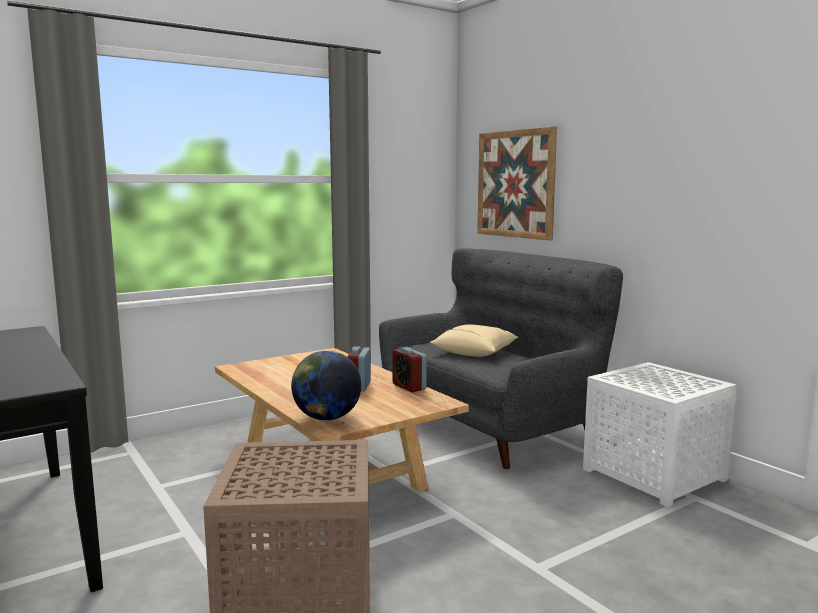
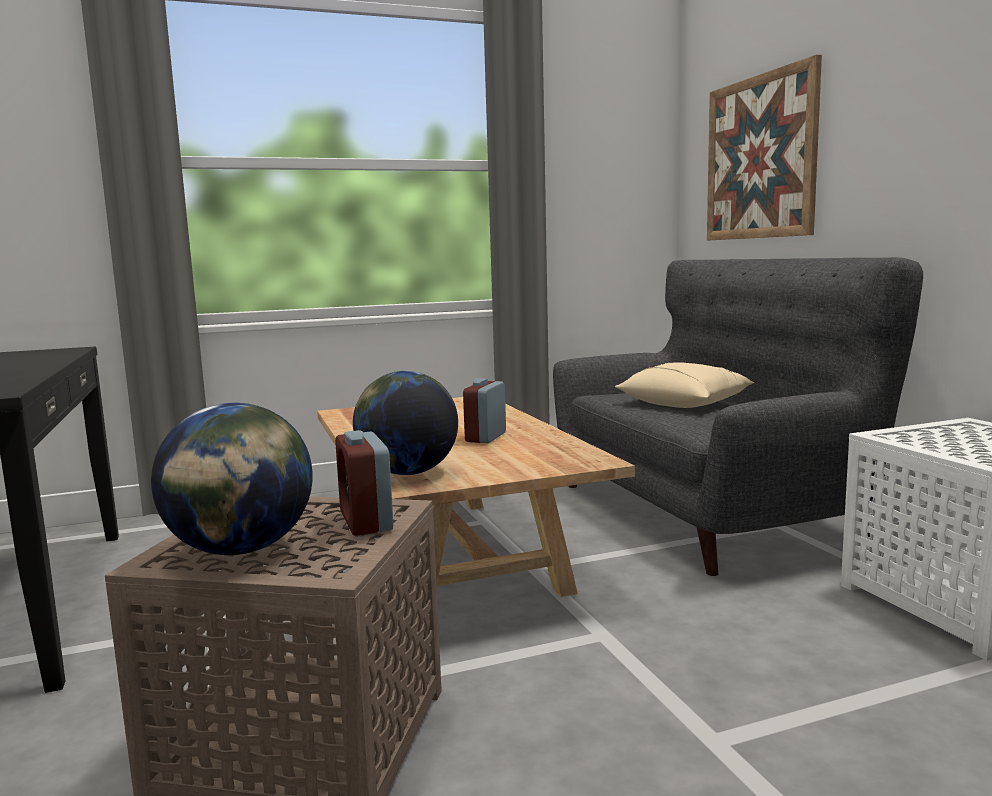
camera: 15 degrees right, 0 degrees up
alarm clock [392,347,427,392] -> alarm clock moved to [335,430,393,536]
none -> globe [151,403,313,555]

